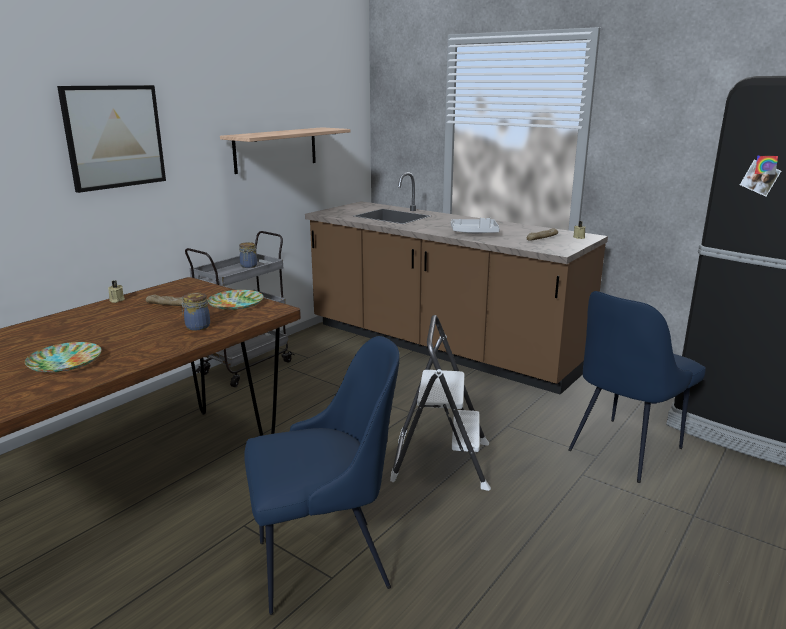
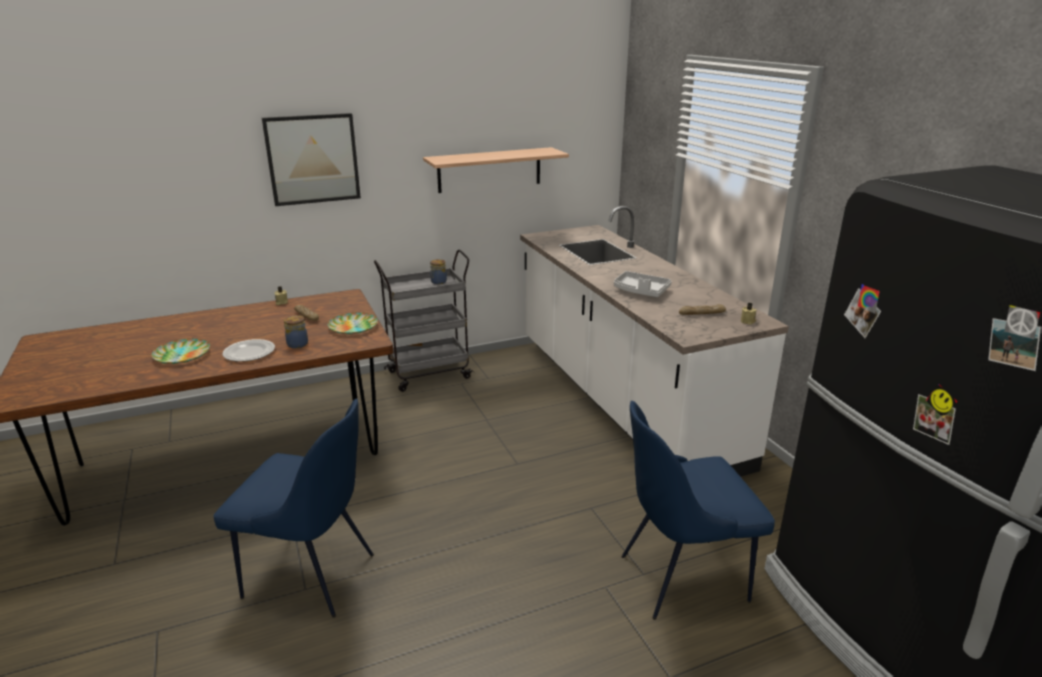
camera: 30 degrees right, 5 degrees up
brown counter [305,172,608,395] -> white counter [520,206,789,477]
white step ladder [390,315,491,491] -> none
none -> plate [222,339,275,362]

